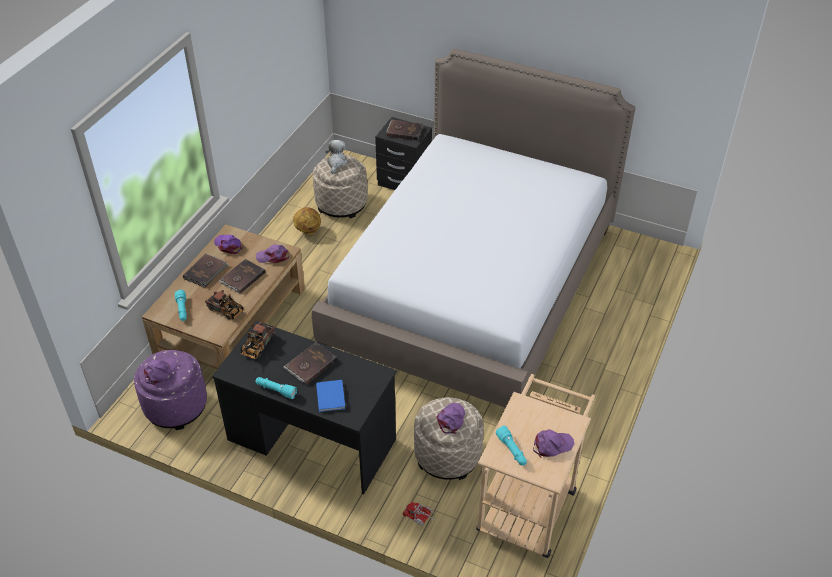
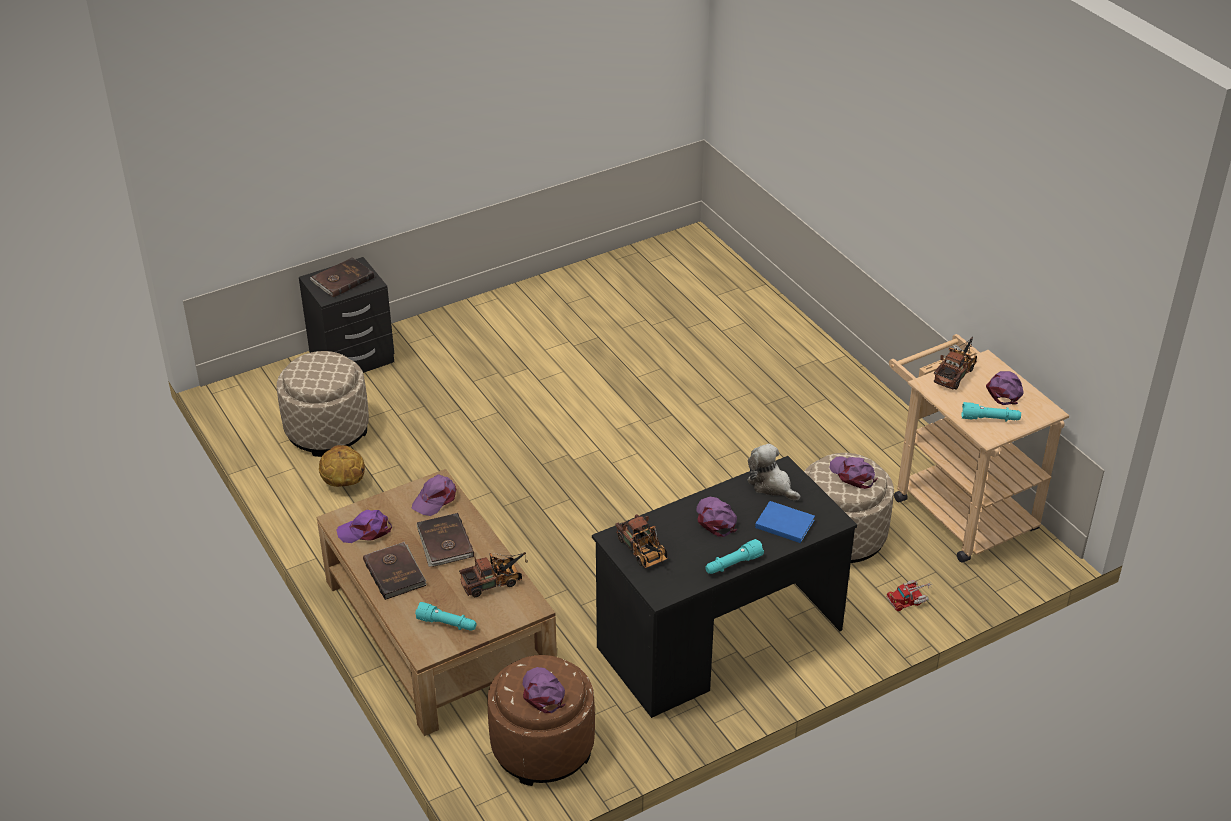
camera: 55 degrees left, 5 degrees down
purple ottoman [134,350,207,430] -> brown ottoman [487,655,595,786]
brown book [284,342,337,385] -> purple cap [696,497,737,537]
bed [312,49,636,408] -> none
plush toy [325,140,348,174] -> plush toy moved to [747,444,800,500]
none -> toy truck [934,337,977,390]

